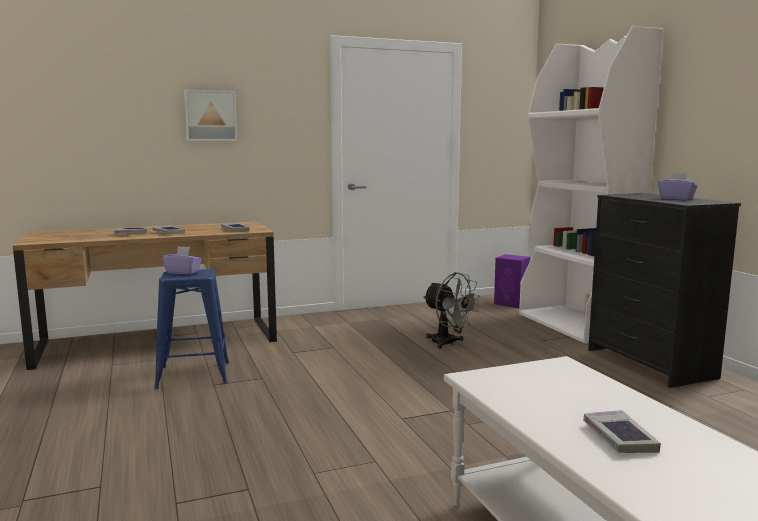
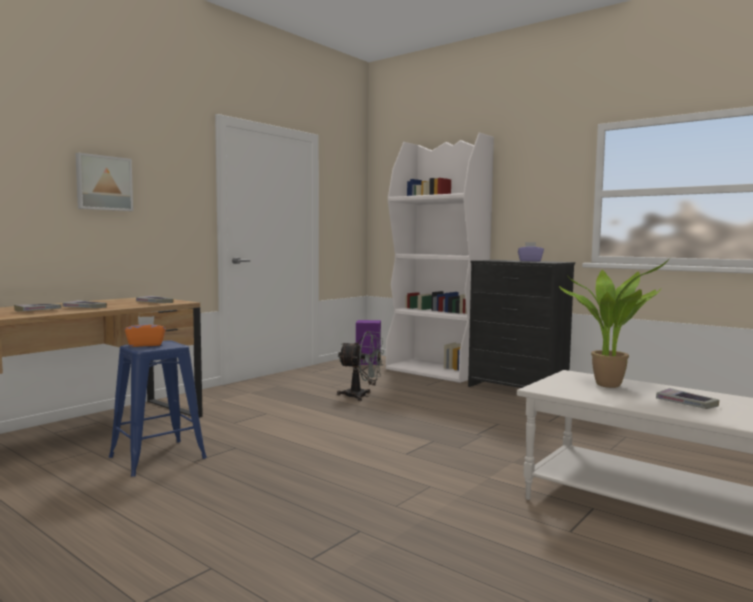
camera: 30 degrees left, 5 degrees down
purple tissue box [162,246,202,275] -> orange tissue box [125,316,166,347]
none -> potted plant [559,258,670,388]

